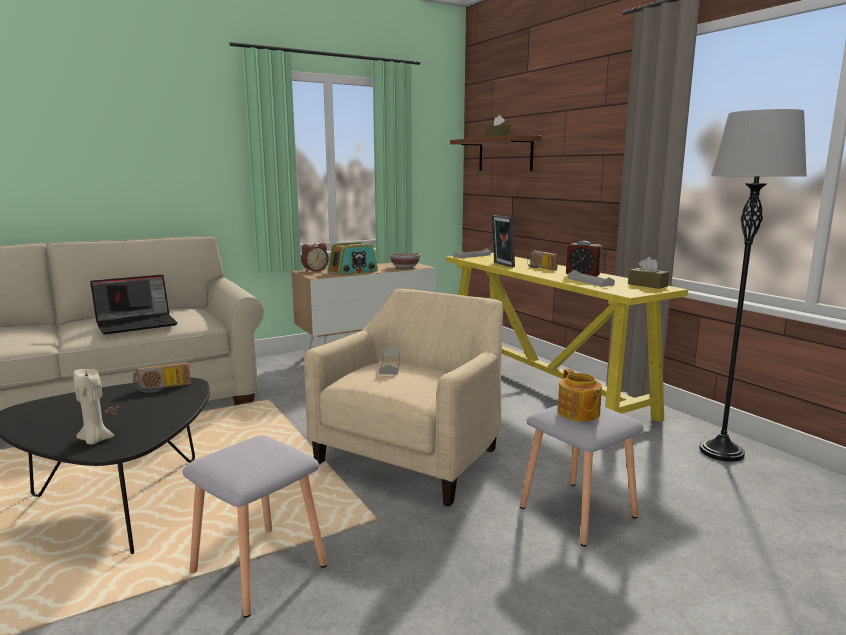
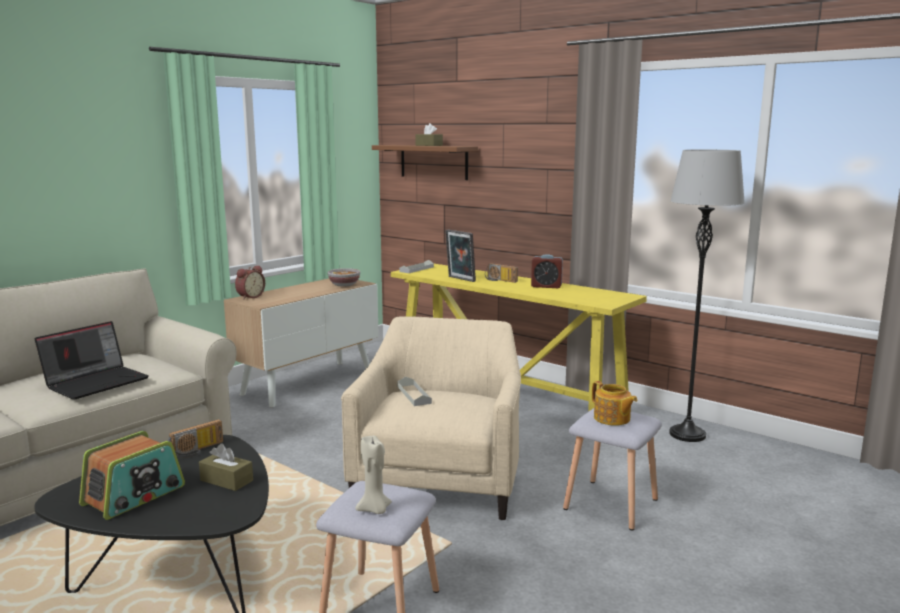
camera: 20 degrees left, 0 degrees up
beige candle [73,369,115,444] -> beige candle moved to [356,436,392,514]
radio [328,242,378,275] -> radio moved to [79,431,185,520]
grey tray [568,270,615,287] -> none
brown tissue box [628,257,669,289] -> brown tissue box moved to [199,443,253,491]

